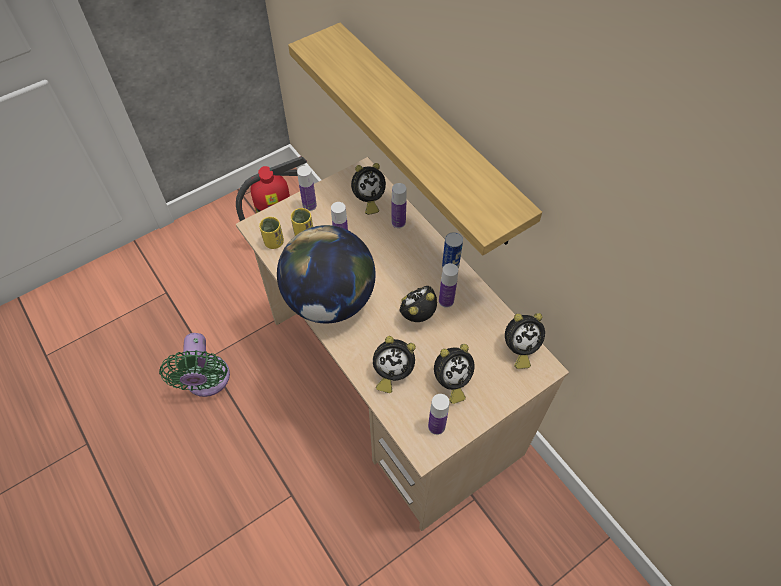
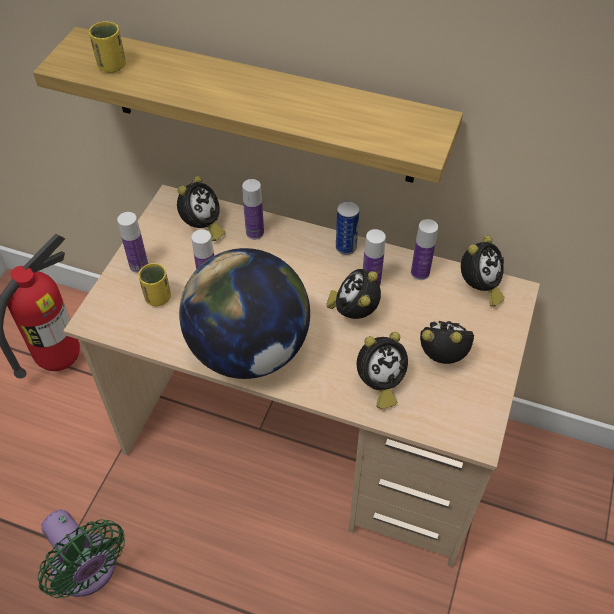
camera: 35 degrees left, 5 degrees down
yellow cup [259,217,284,249] -> yellow cup moved to [89,21,126,73]
bottle [428,394,450,435] -> bottle moved to [411,219,438,280]
alarm clock [434,344,474,404] -> alarm clock turned 105 degrees counterclockwise [420,321,474,364]

